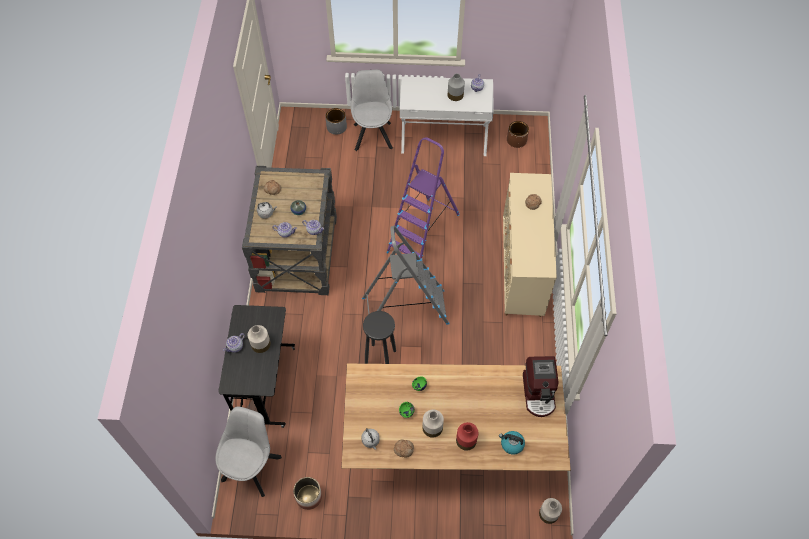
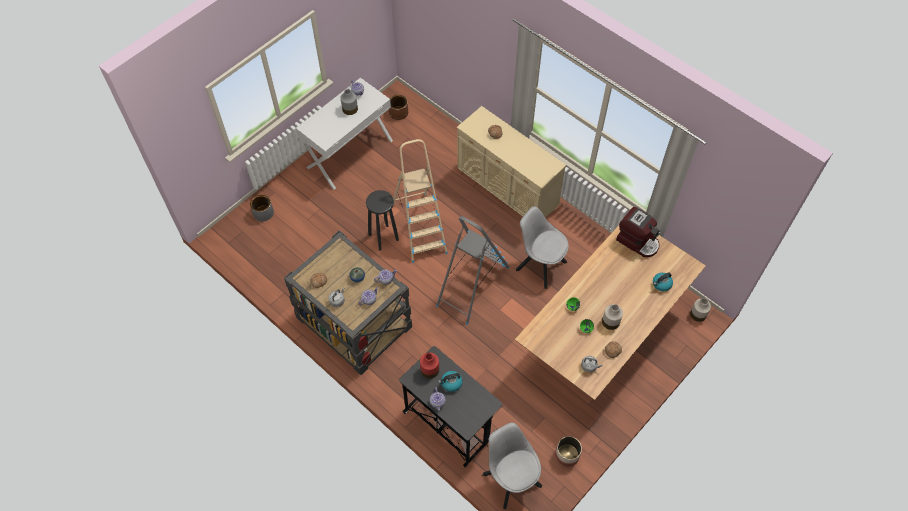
camera: 50 degrees left, 0 degrees up
beige vase [248,325,271,353] -> kettle [438,371,463,392]
grey chair [351,69,393,151] -> grey chair moved to [516,206,569,289]
black stool [363,311,396,364] -> black stool moved to [366,190,399,250]
purple step ladder [387,138,460,258] -> beige step ladder [393,139,447,263]
red vase [456,422,478,451] -> red vase moved to [420,352,439,379]

